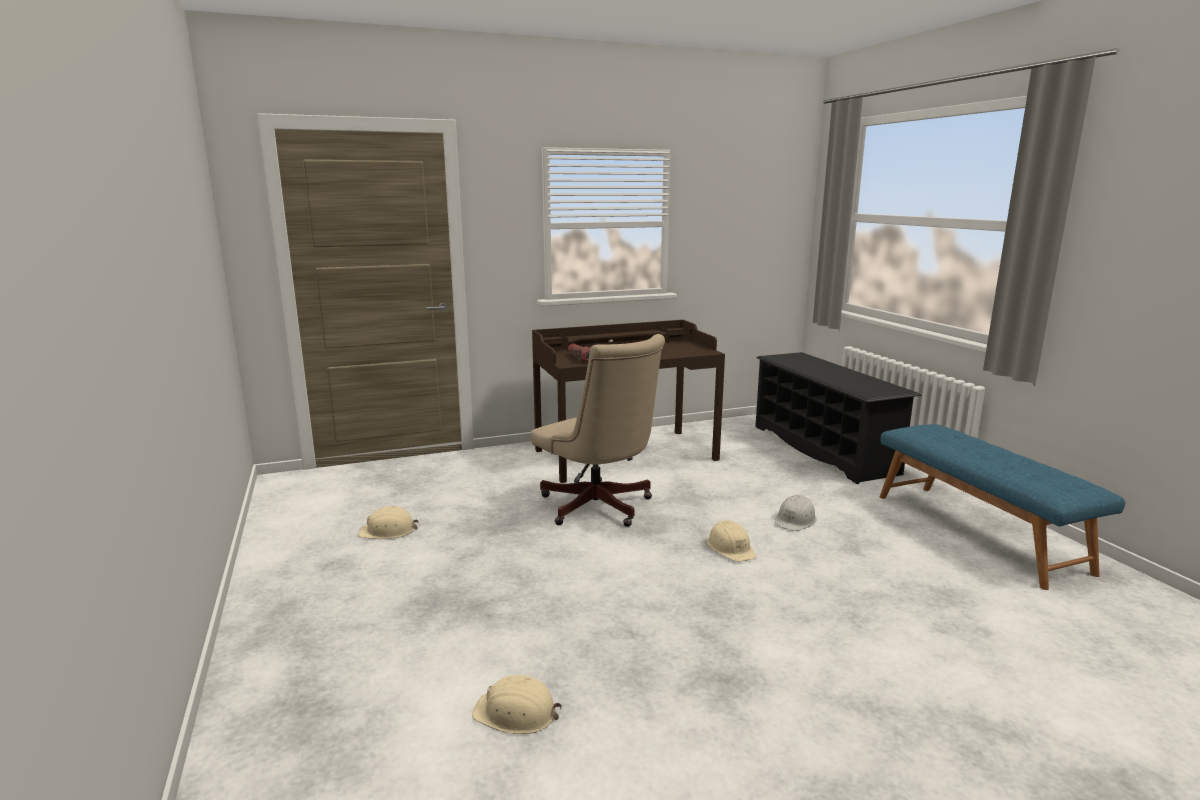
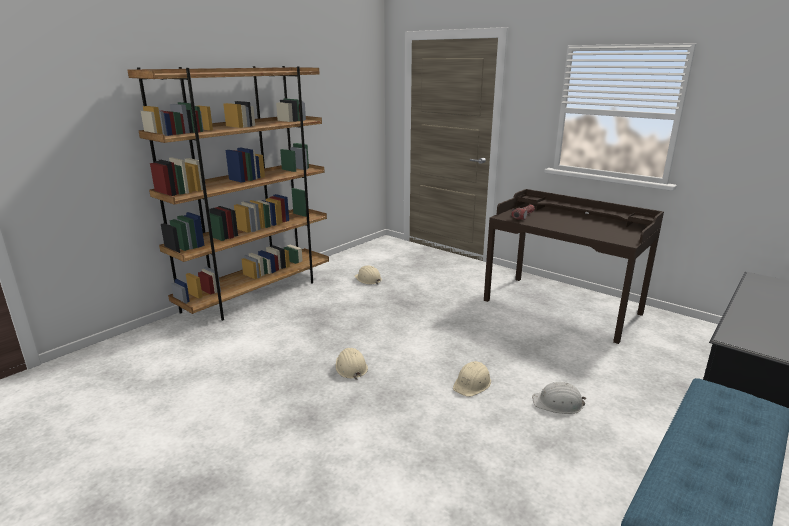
camera: 60 degrees right, 5 degrees up
beige hard hat [472,675,562,734] -> beige hard hat moved to [336,348,368,380]
beige office chair [531,334,665,527] -> none
none -> brown bookcase [128,66,329,321]

